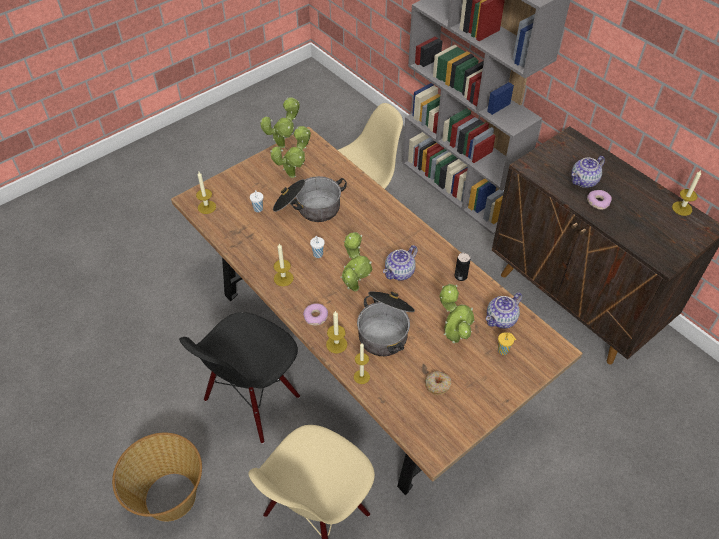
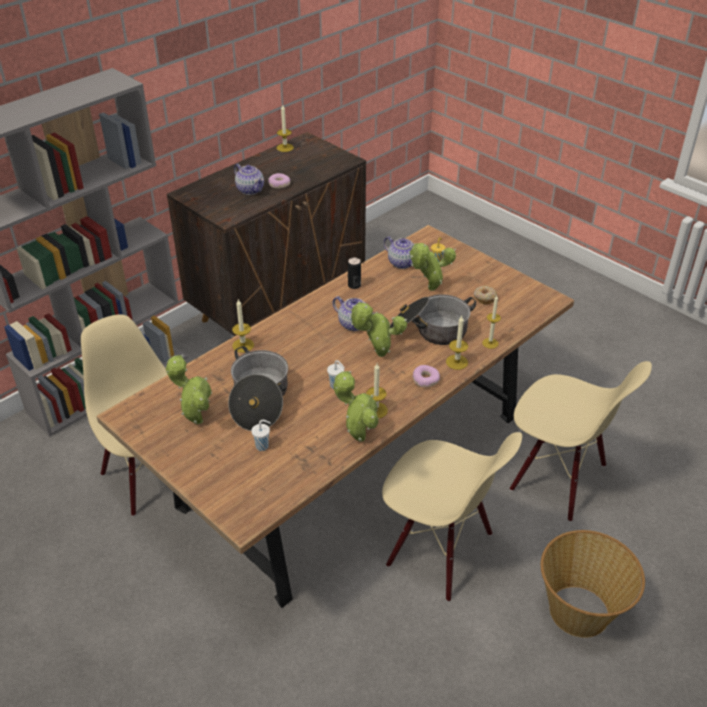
camera: 95 degrees left, 10 degrees down
black chair [179,312,300,444] -> beige chair [382,432,522,602]
candle [196,172,216,214] -> candle moved to [232,299,254,353]
potted plant [260,98,300,148] -> potted plant moved to [334,371,379,442]

